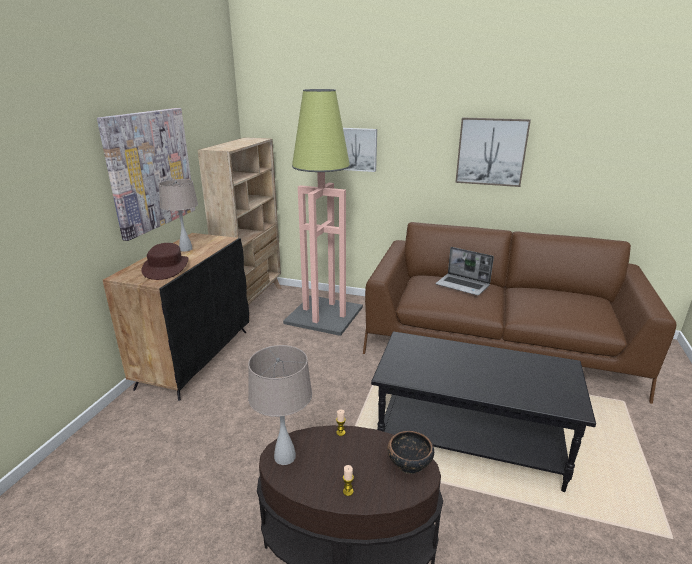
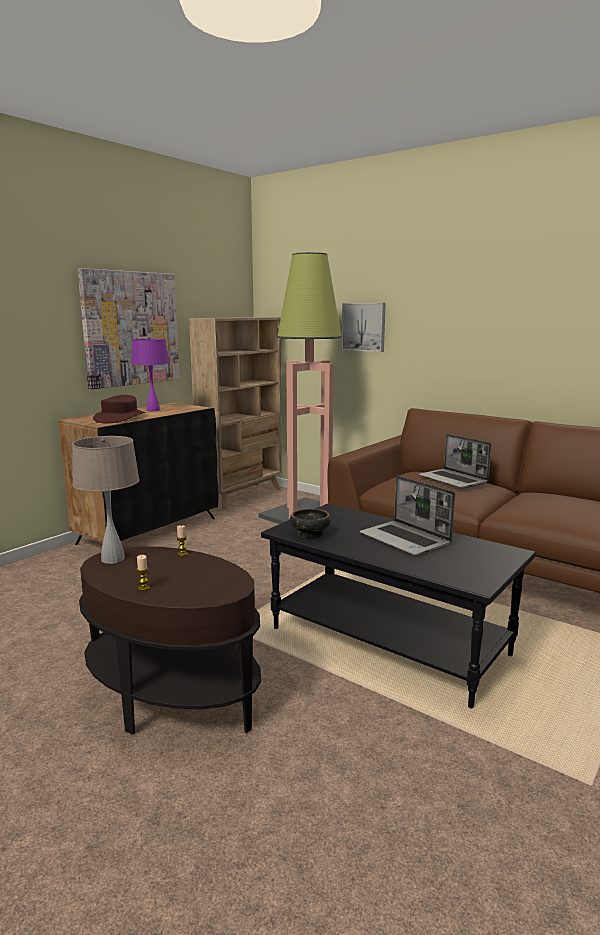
camera: 20 degrees right, 10 degrees down
beige table lamp [159,179,198,252] -> purple table lamp [132,337,169,411]
bowl [387,431,434,474] -> bowl moved to [290,509,331,538]
picture [455,117,531,187] -> none
none -> laptop [360,476,455,556]

